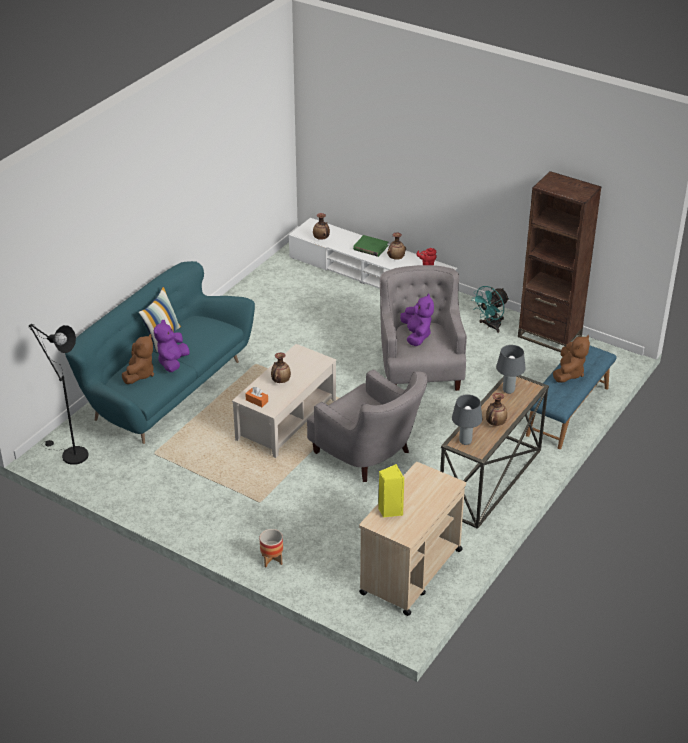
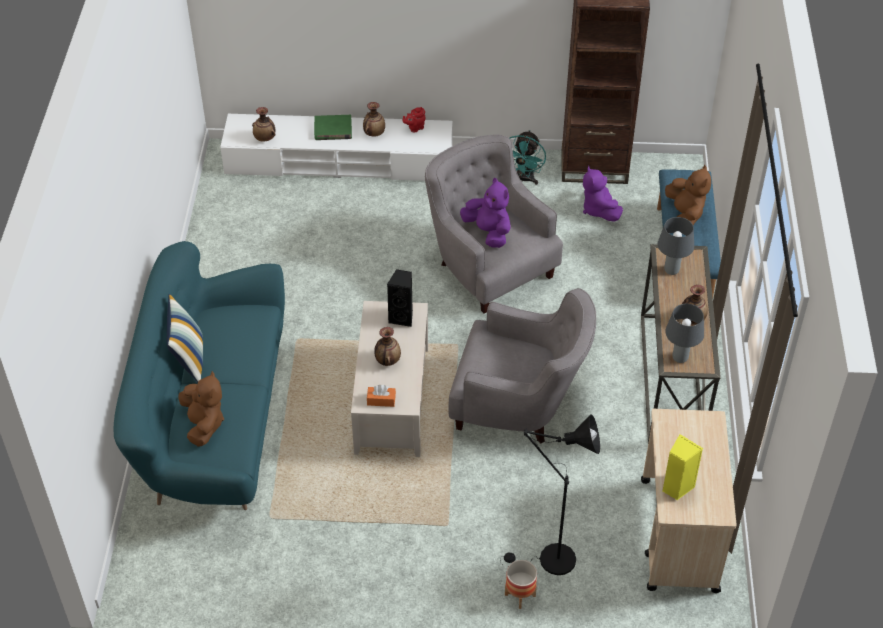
camera: 30 degrees left, 10 degrees up
black floor lamp [29,324,89,465] -> black floor lamp moved to [501,414,600,575]
purple plush toy [154,320,190,372] -> purple plush toy moved to [583,166,623,222]
none -> black speaker [387,269,413,327]

